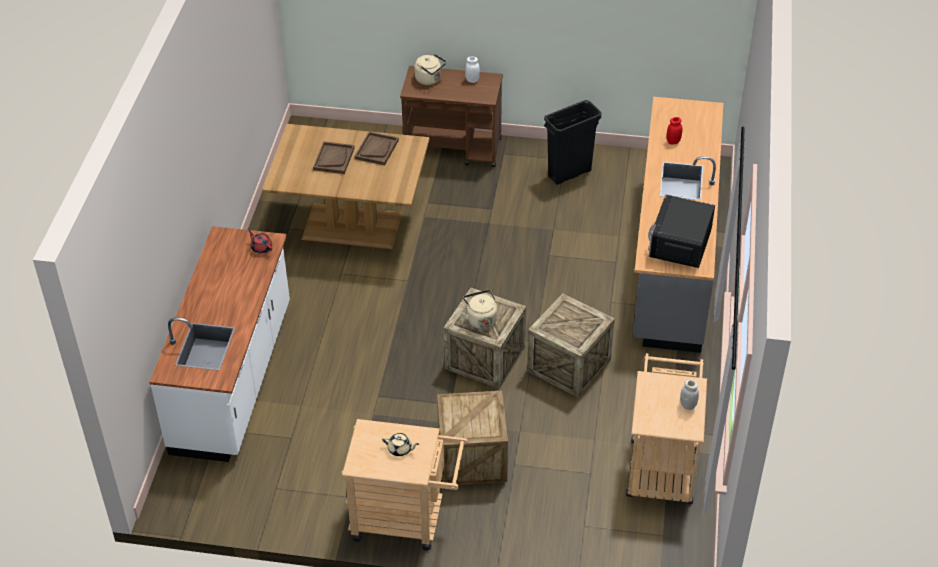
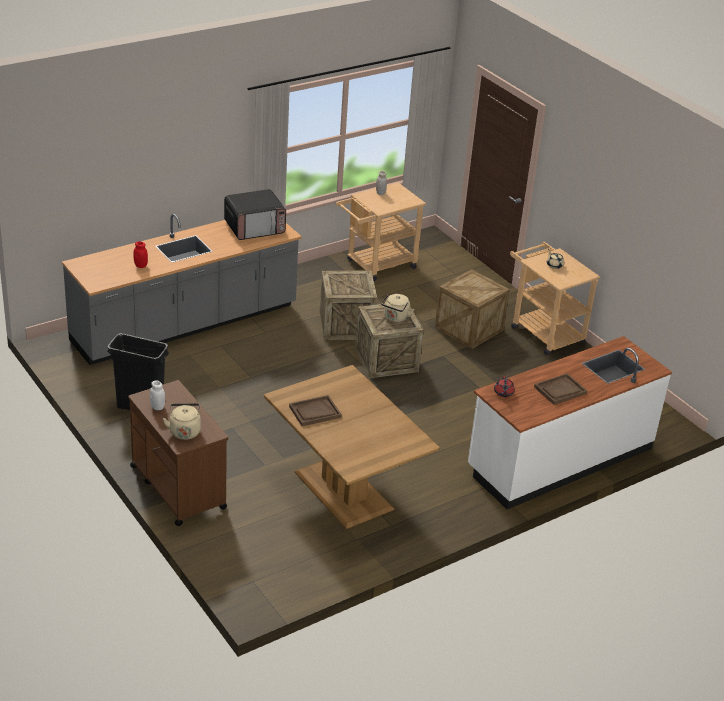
camera: 135 degrees left, 10 degrees down
brown tray [313,141,355,174] -> brown tray moved to [534,373,587,405]

